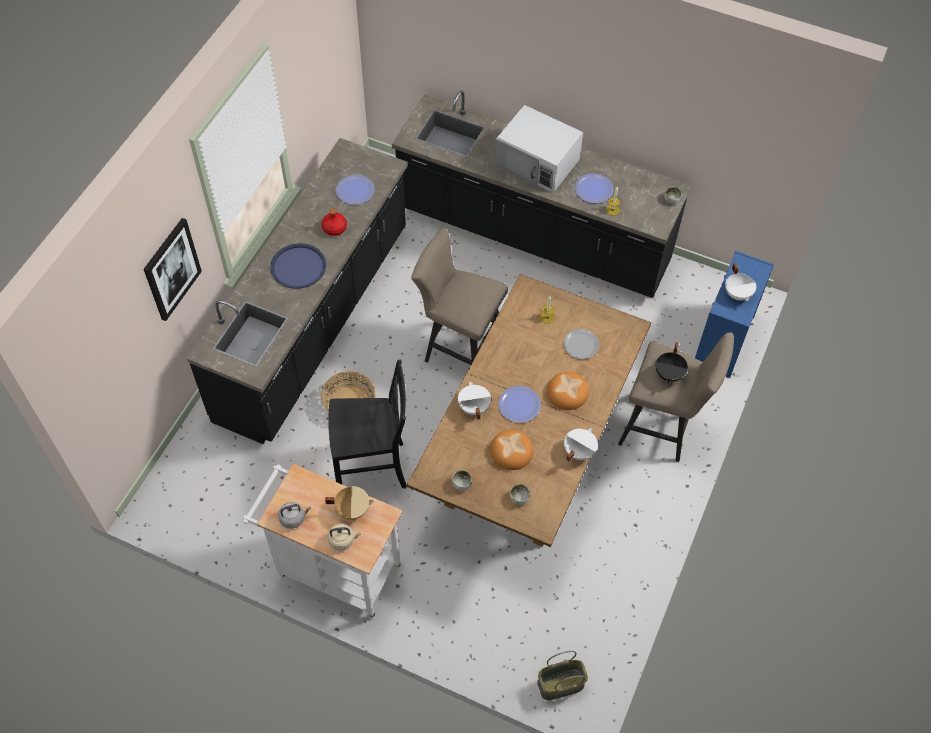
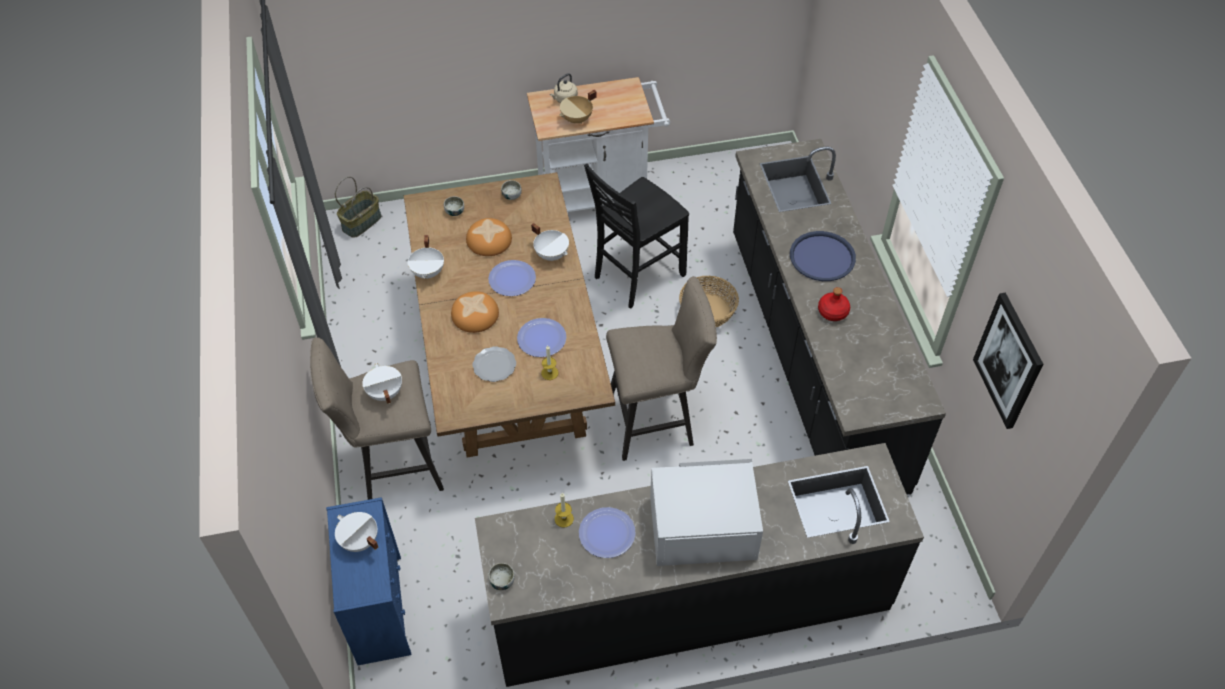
camera: 145 degrees right, 5 degrees down
picture [144,218,202,321] -> picture moved to [973,293,1043,429]
grey kettle [278,502,311,529] -> none
plate [336,175,375,205] -> plate moved to [517,318,566,357]
black cooking pot [655,342,688,383] -> white cooking pot [362,363,402,404]

